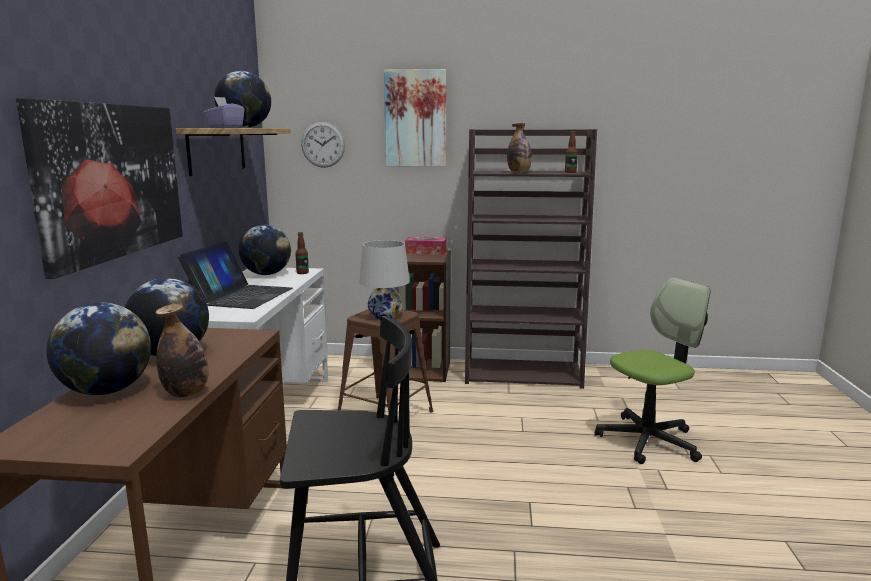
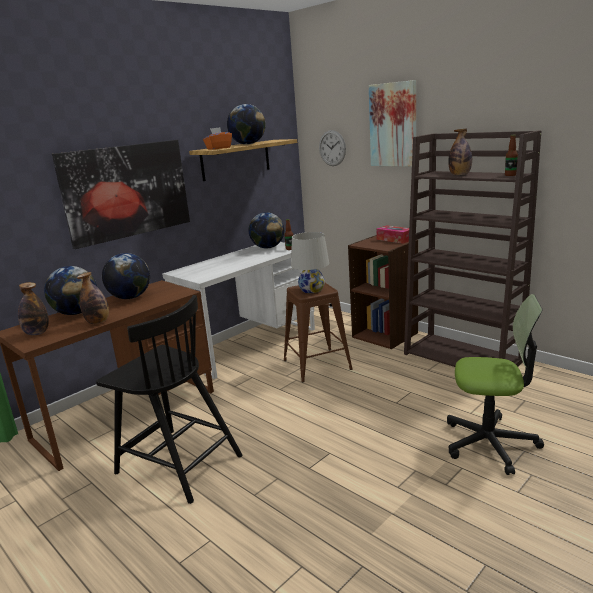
camera: 40 degrees right, 5 degrees up
laptop [178,241,293,309] -> none
purple tissue box [203,97,244,128] -> orange tissue box [203,127,232,149]
none -> bottle [18,282,49,335]

